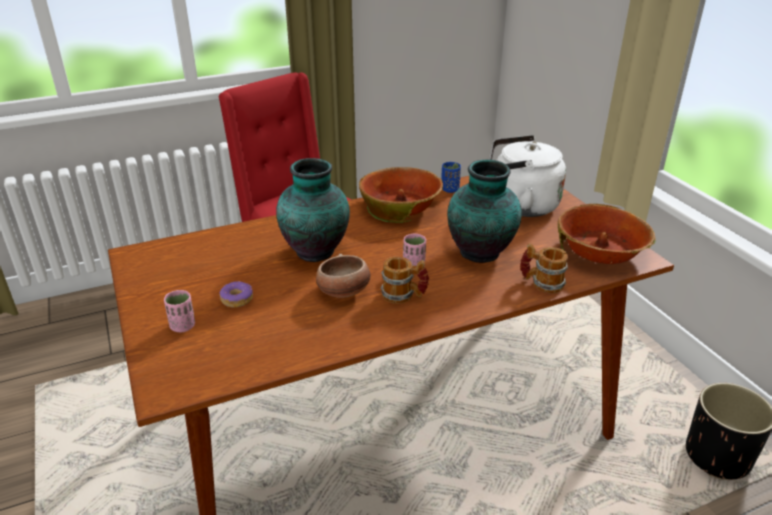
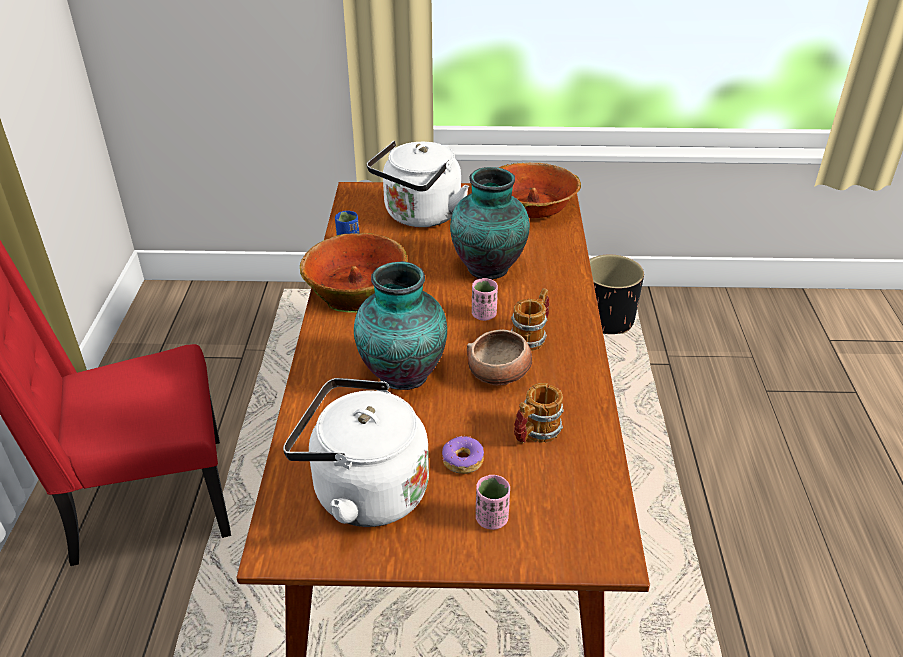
camera: 65 degrees left, 5 degrees up
mug [520,243,568,294] -> mug moved to [514,383,564,443]
none -> white kettle [283,378,429,527]

